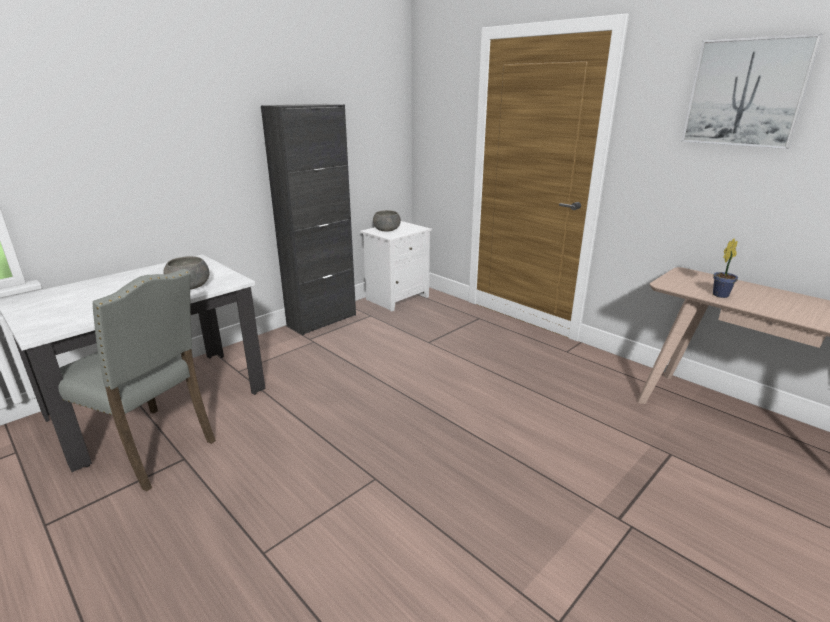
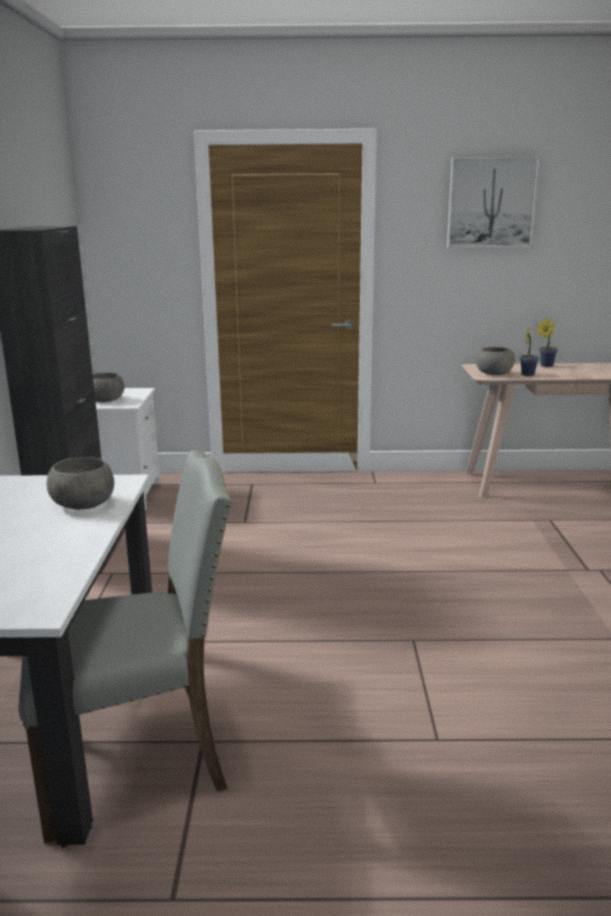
camera: 45 degrees left, 5 degrees down
none -> grey bowl [476,347,515,375]
none -> potted plant [537,318,558,367]

